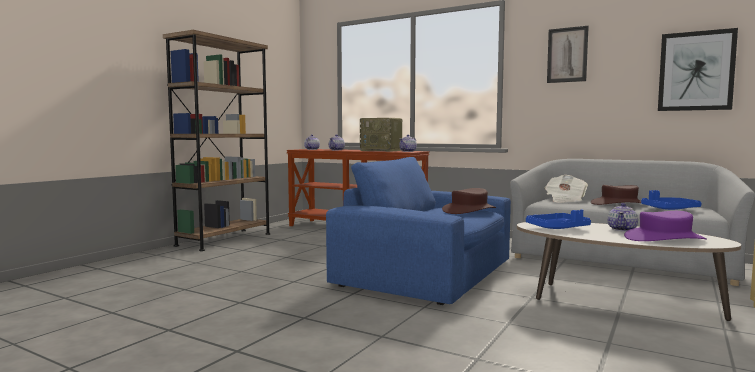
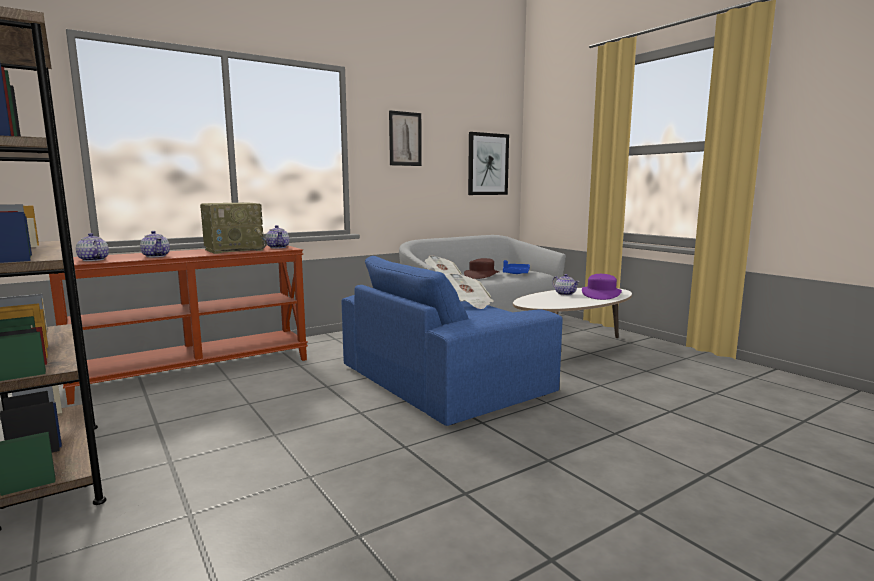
camera: 65 degrees left, 5 degrees up
brown hat [442,188,496,214] -> newspaper [447,273,494,309]
blue tray [526,209,591,229] -> none

